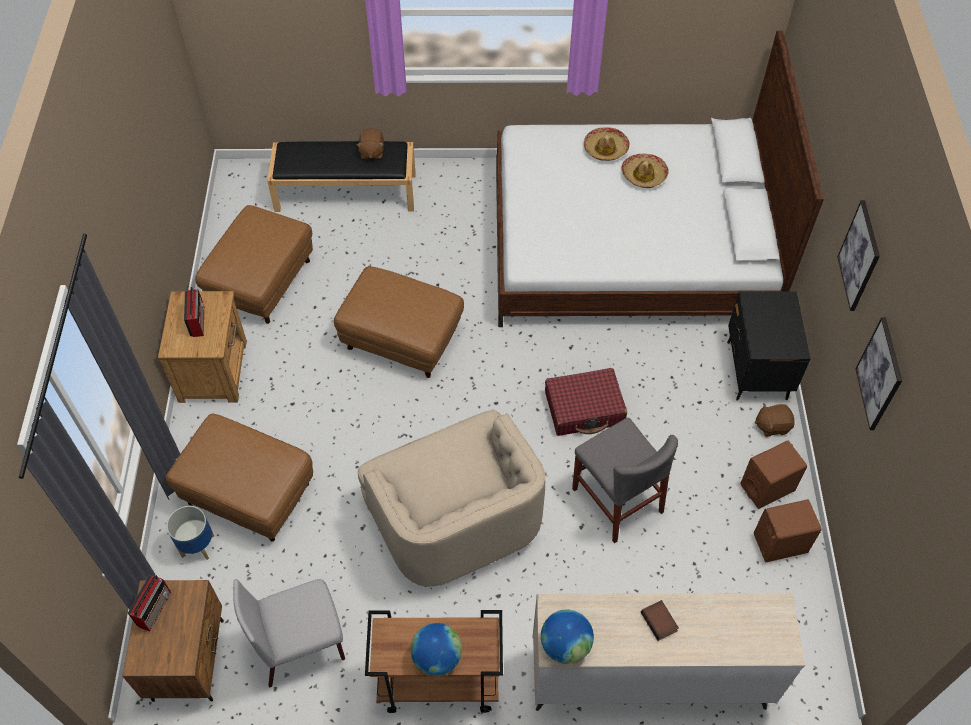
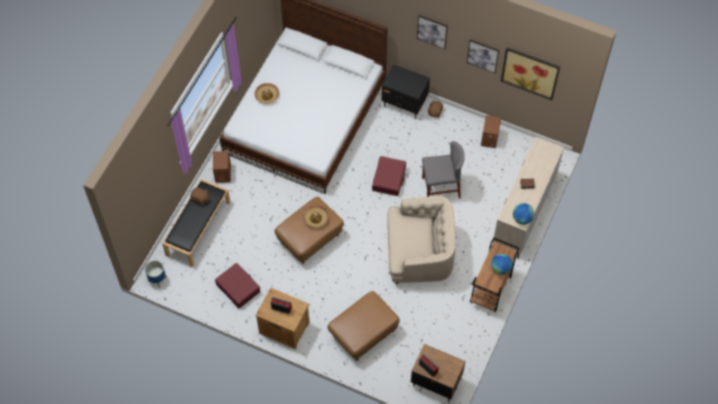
camera: 65 degrees left, 5 degrees up
planter [167,506,214,560] -> planter moved to [145,260,167,288]
brown ottoman [195,205,313,324] -> red suitcase [215,263,260,308]
grey chair [233,579,345,687] -> none
hat [621,154,669,188] -> hat moved to [303,205,329,228]
brown speaker [741,441,807,509] -> brown speaker moved to [213,151,231,183]
none -> picture [501,48,560,100]

